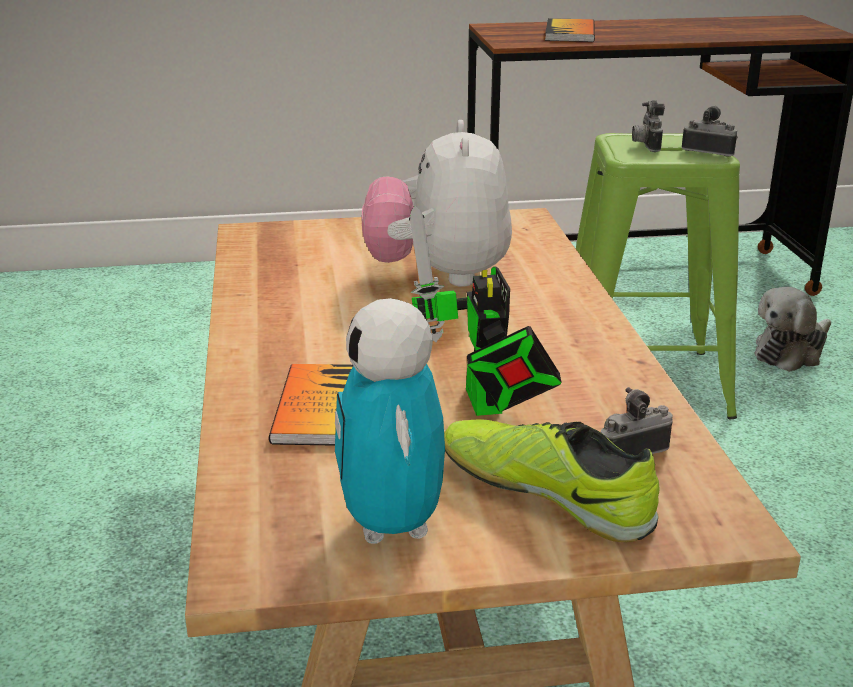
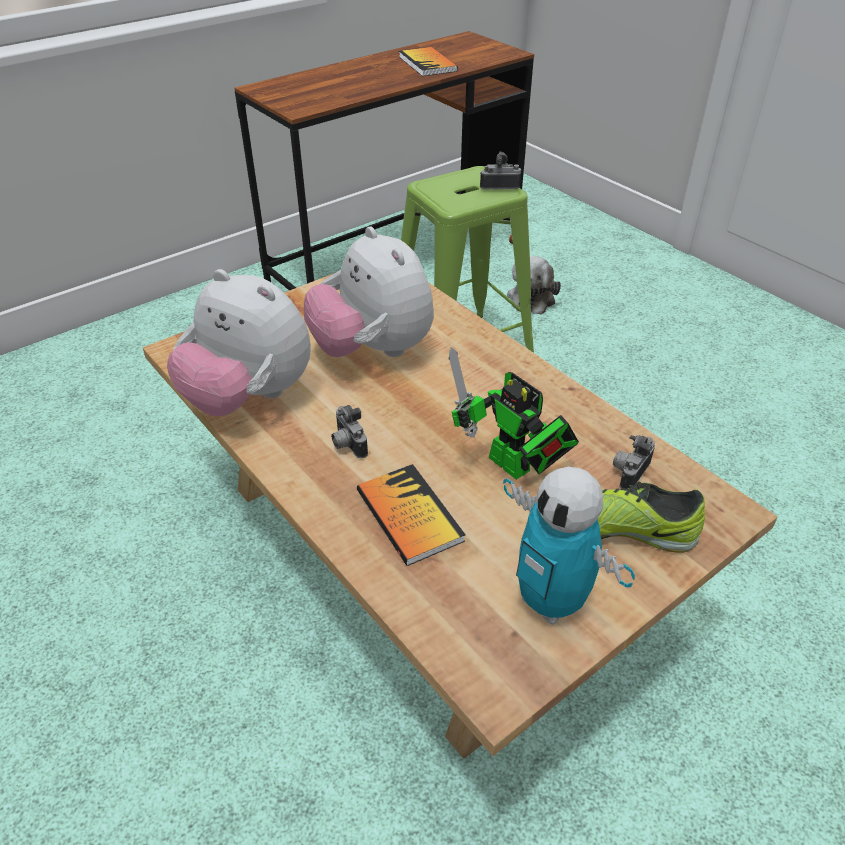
camera: 30 degrees left, 15 degrees up
book [545,18,595,42] -> book moved to [399,47,458,76]
camera [632,100,665,152] -> camera moved to [331,405,368,458]
none -> plush toy [167,269,311,416]

